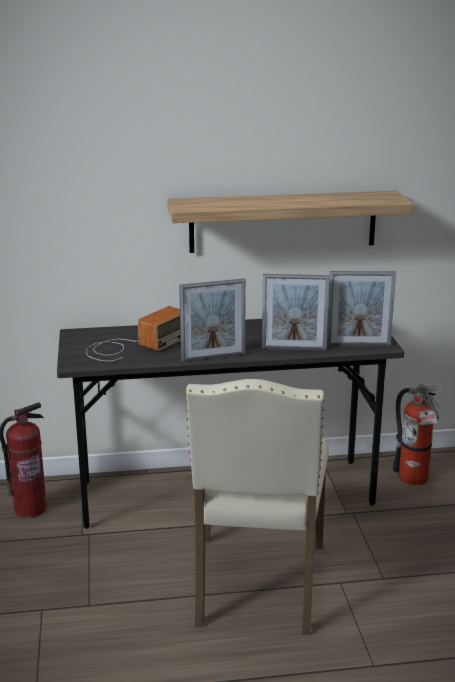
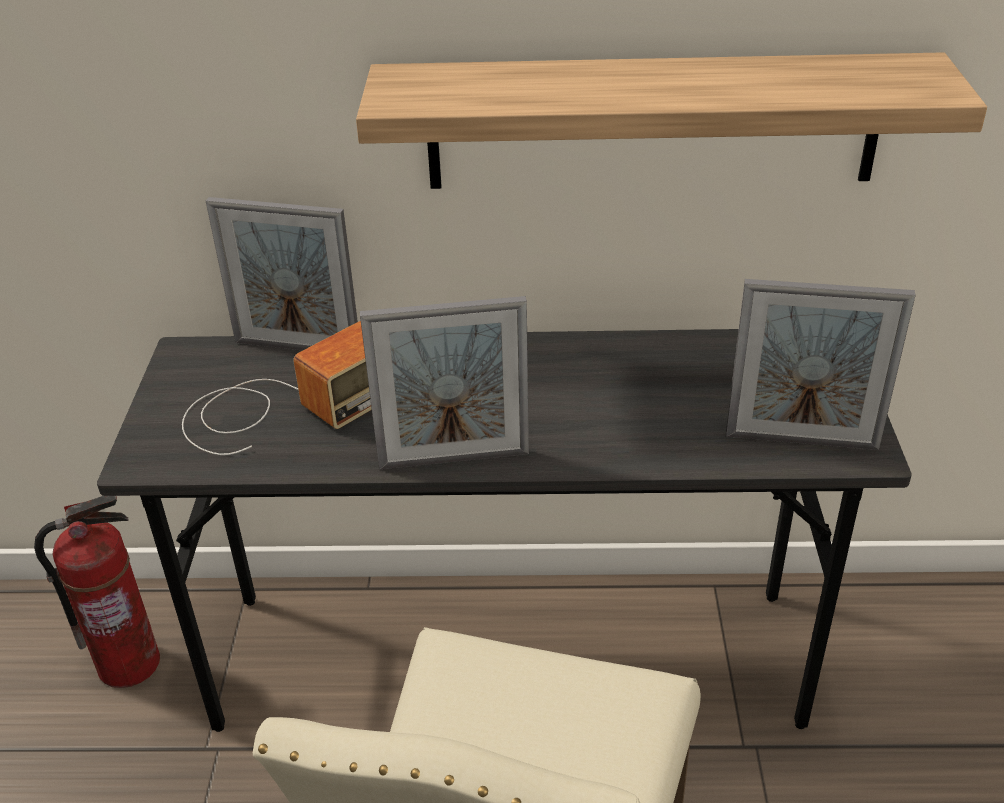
camera: 10 degrees right, 15 degrees up
picture frame [262,274,330,351] -> picture frame moved to [206,197,358,351]
fire extinguisher [393,384,447,485] -> none

